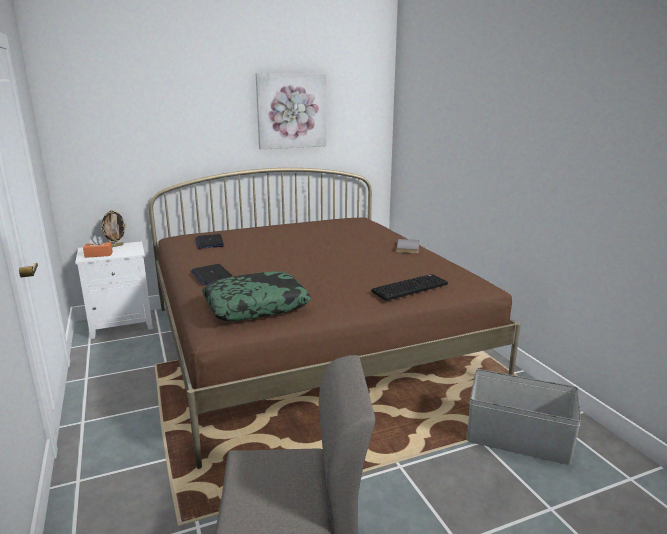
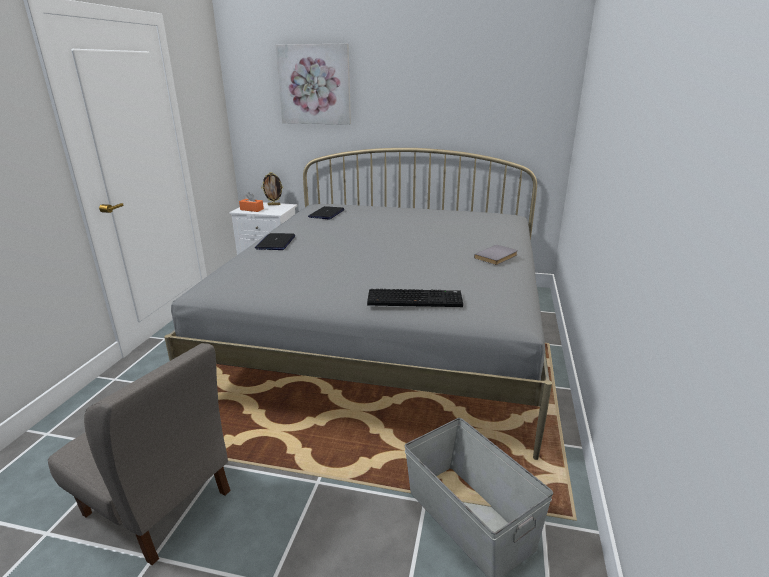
camera: 35 degrees right, 5 degrees up
brown bed [149,168,521,469] -> grey bed [164,148,552,460]
pillow [202,271,311,321] -> none
picture [256,73,326,149] -> picture moved to [276,44,351,125]

